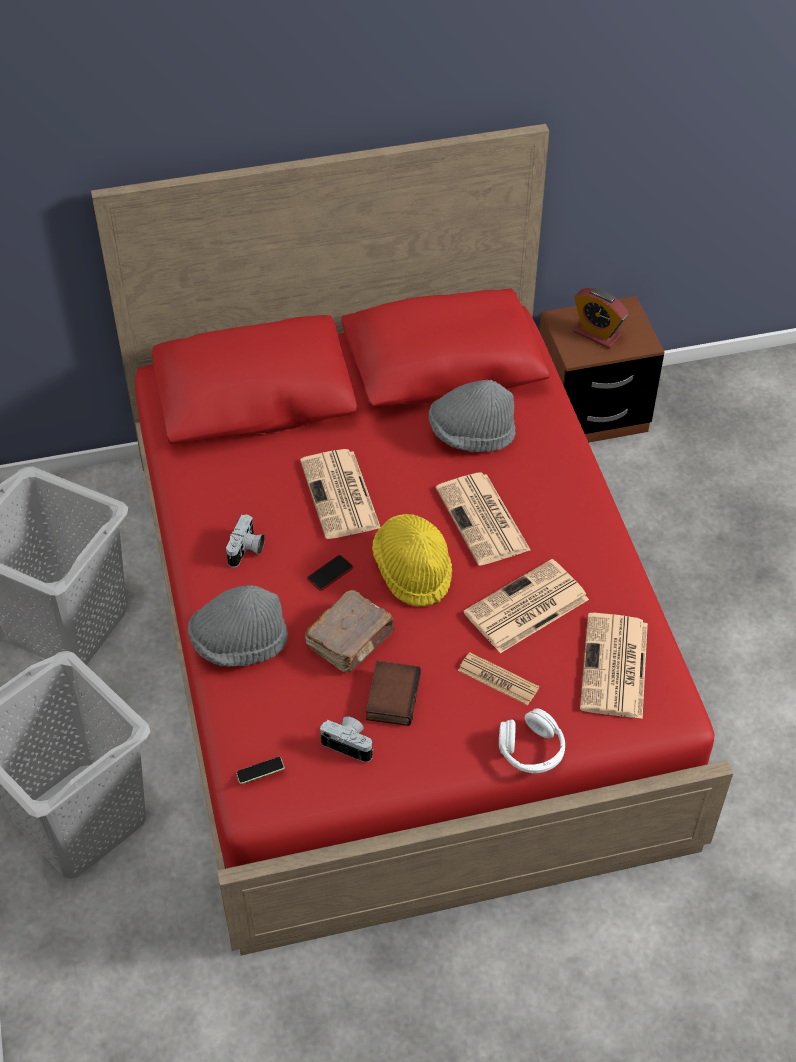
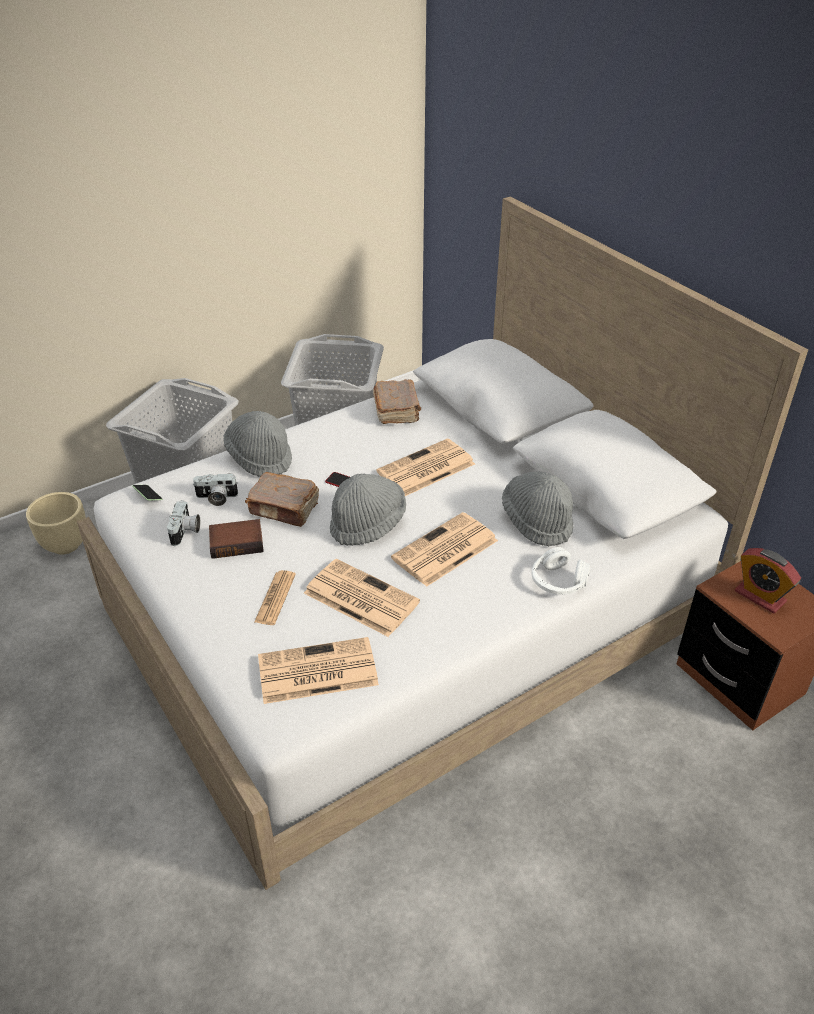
camera: 70 degrees right, 10 degrees down
red bed [91,124,733,955] -> white bed [77,196,808,890]
camera [226,514,265,568] -> camera moved to [192,473,238,506]
yellow hat [372,514,452,607] -> grey hat [330,474,406,546]
white headphones [499,708,565,773] -> white headphones moved to [532,547,590,595]
alarm clock [574,288,628,349] -> alarm clock turned 60 degrees counterclockwise [735,548,801,614]
none -> beige planter [26,492,86,555]
none -> brown book [373,379,421,424]

